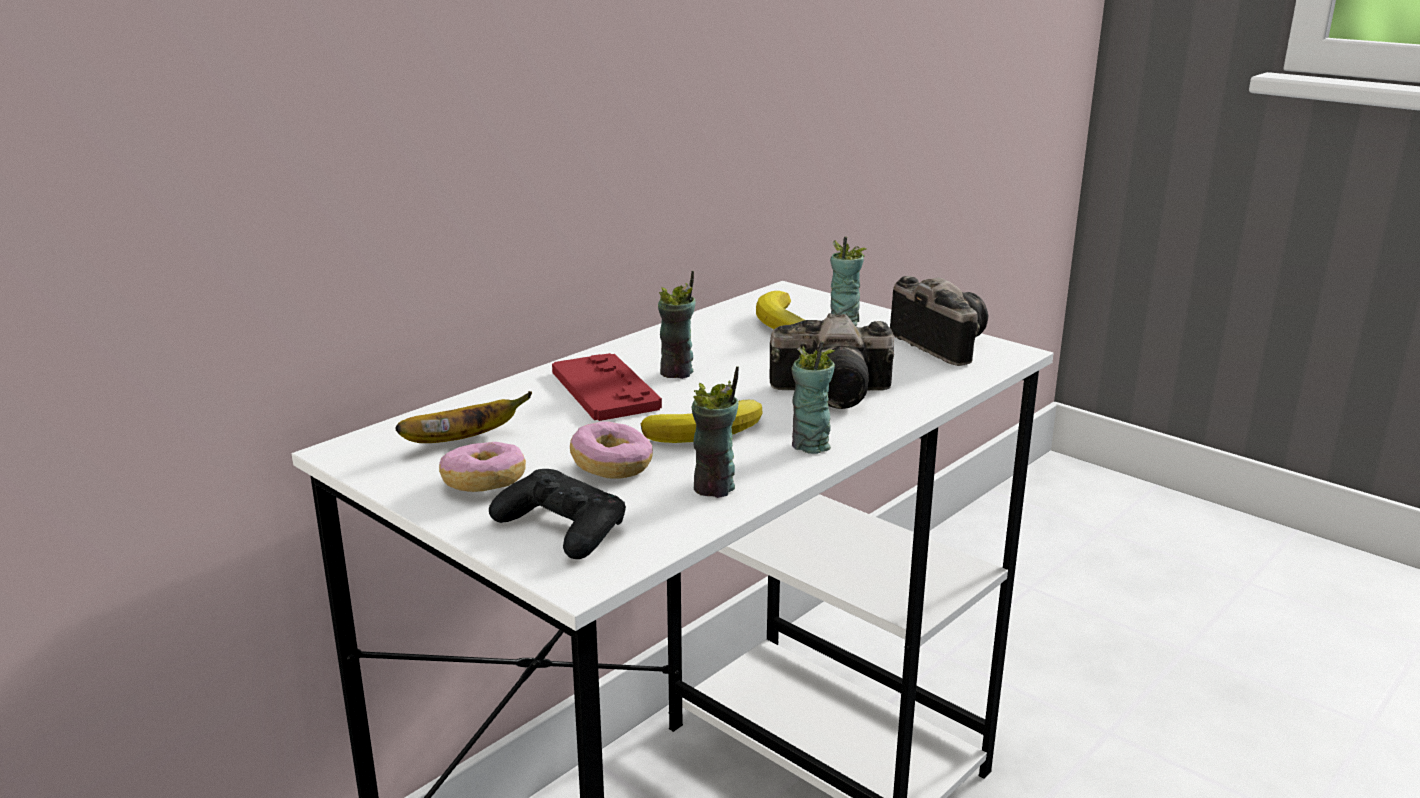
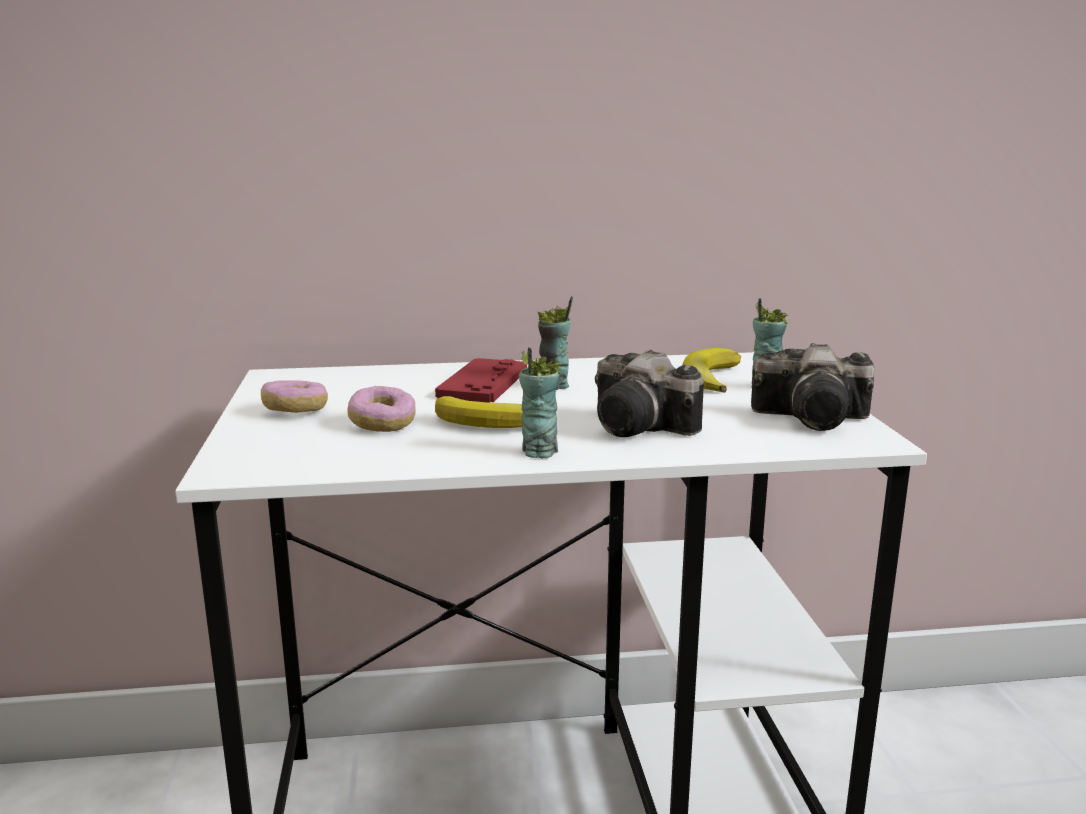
camera: 40 degrees right, 5 degrees down
banana [395,391,532,443] -> none
black game controller [489,469,626,559] -> none
cup [692,366,739,498] -> none
camera [890,276,988,366] -> camera turned 90 degrees clockwise [751,343,875,431]

